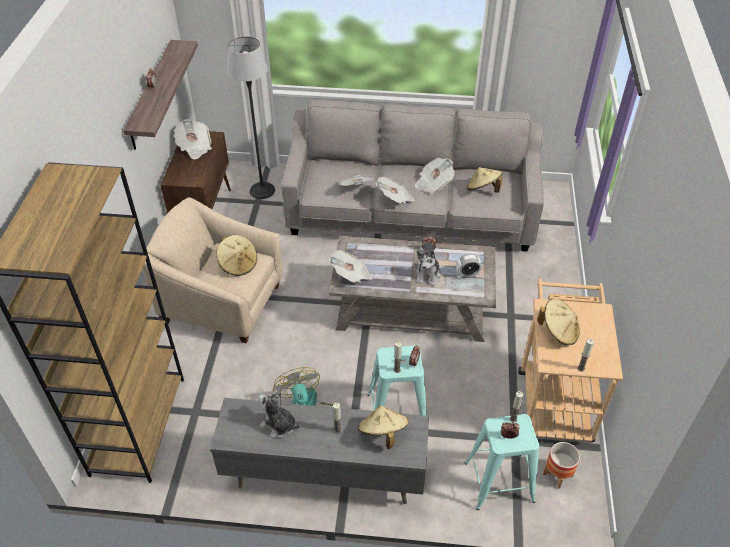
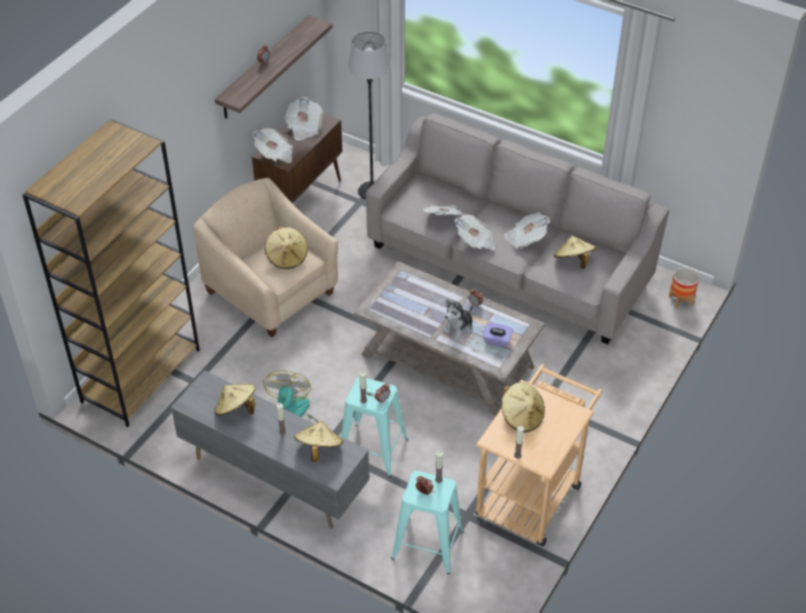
camera: 25 degrees right, 0 degrees up
plush toy [258,388,300,438] -> beige hat [214,384,255,416]
newspaper [328,250,373,282] -> newspaper moved to [253,128,293,163]
alarm clock [456,254,482,279] -> purple tissue box [483,323,513,347]
planter [543,442,580,489] -> planter moved to [669,267,699,309]

